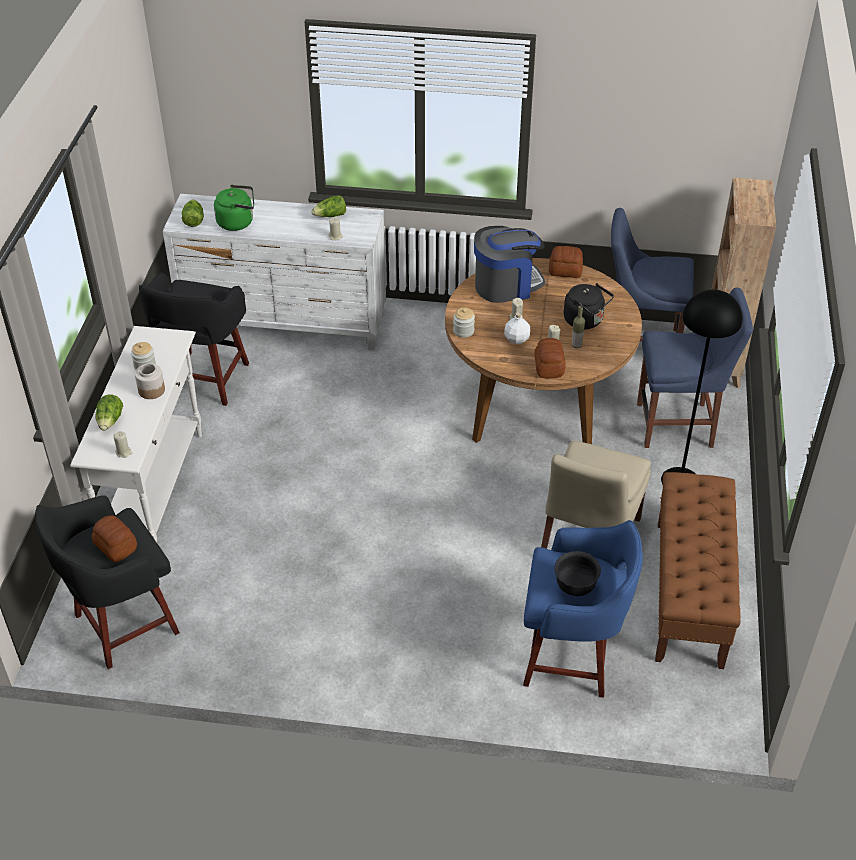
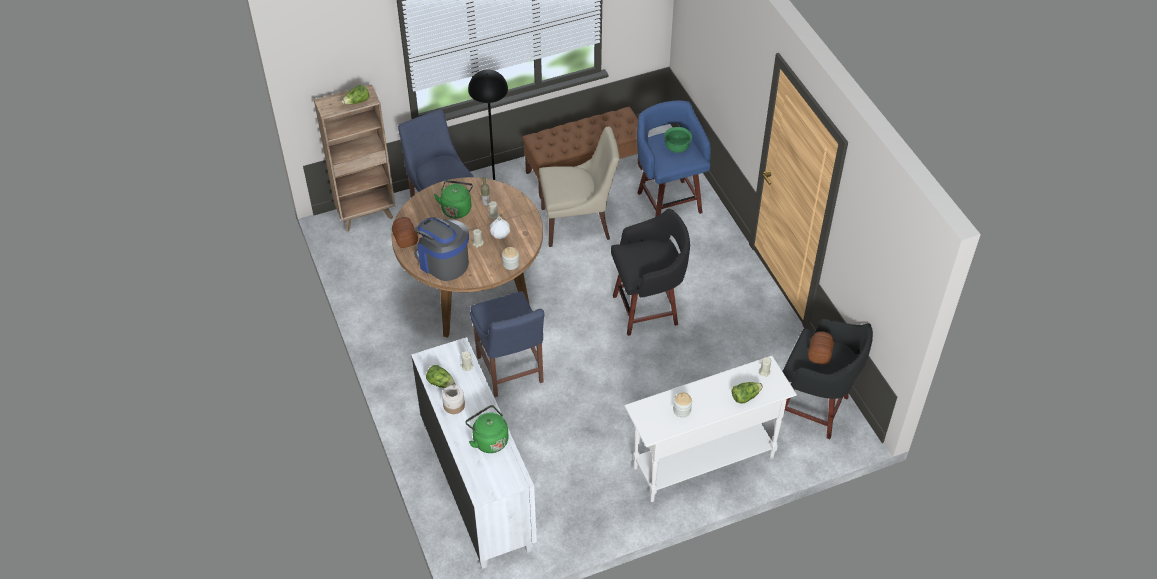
camera: 120 degrees left, 5 degrees up
jar [135,363,165,399] -> jar moved to [442,385,465,414]
black stool [139,273,249,406] -> black stool moved to [611,209,690,336]
lettuce [182,199,204,227] -> lettuce moved to [342,85,370,104]
bread [534,338,566,378] -> none
black bowl [554,551,601,596] -> green bowl [664,127,692,153]
black kettle [564,283,614,329] -> green kettle [434,180,473,219]
blue chair [611,208,694,342] -> blue chair moved to [470,291,544,397]

